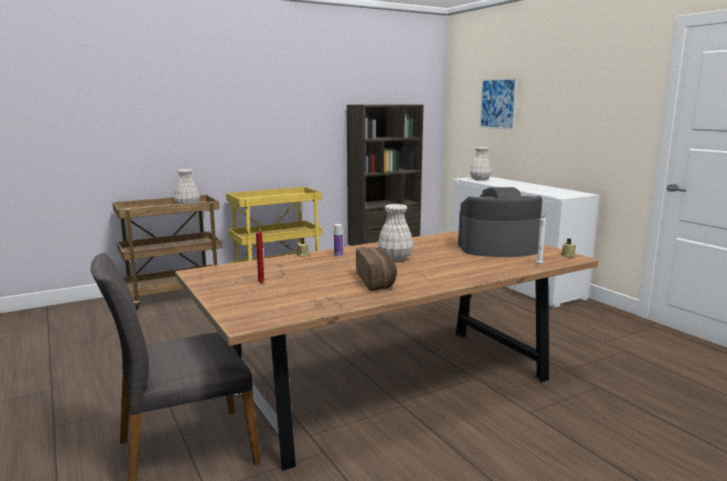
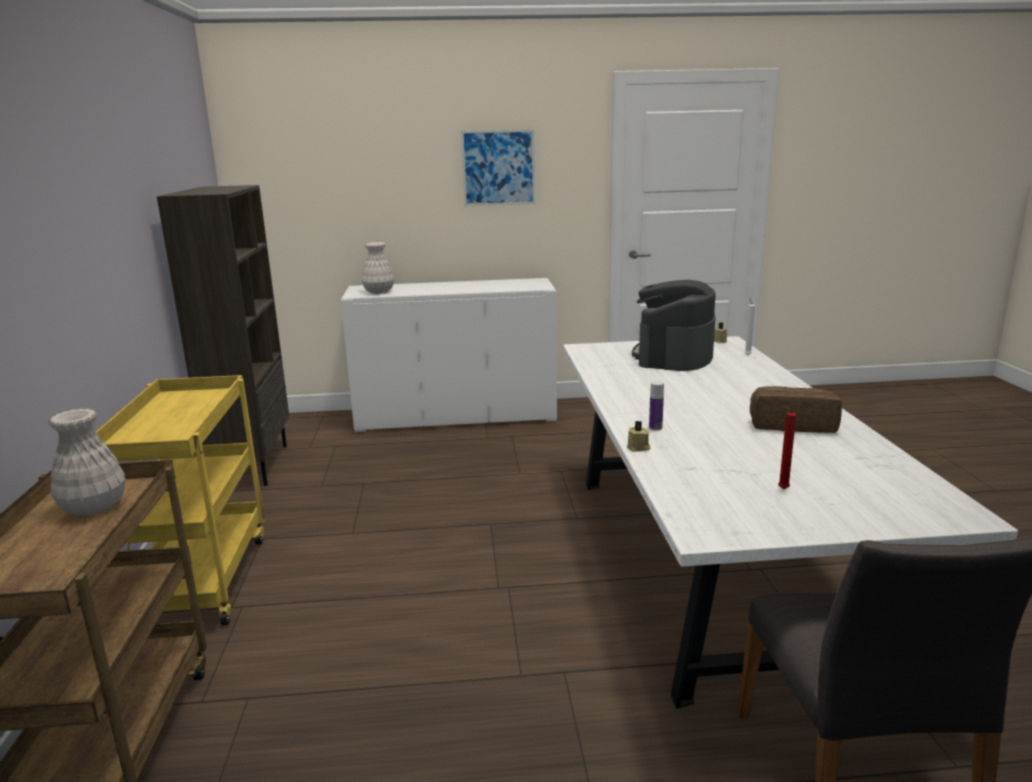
camera: 65 degrees left, 5 degrees up
brown dining table [175,231,599,471] -> white dining table [563,336,1018,708]
white vase [377,204,413,261] -> none
picture [479,78,517,130] -> picture moved to [461,129,535,206]

